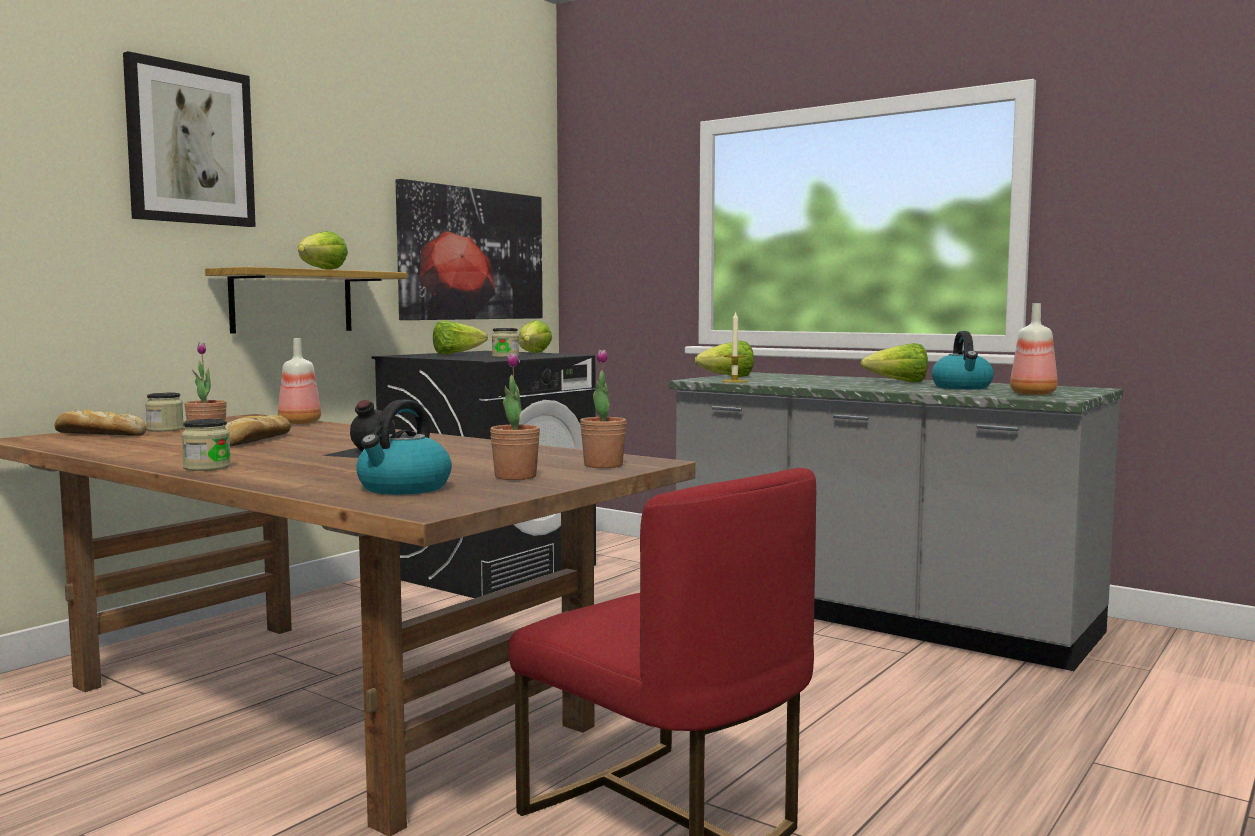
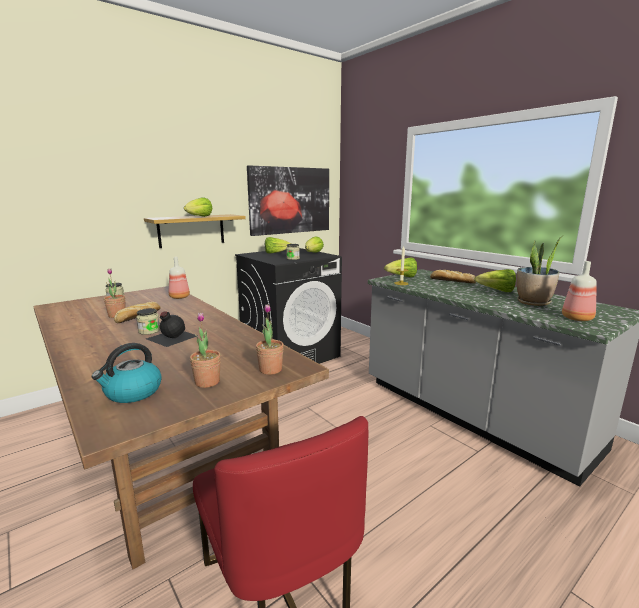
camera: 15 degrees right, 10 degrees up
bread [54,410,147,436] -> bread moved to [430,270,476,284]
picture [123,51,256,227] -> none
jar [181,419,231,471] -> jar moved to [136,308,160,335]
kettle [931,331,994,389] -> potted plant [517,235,564,306]

